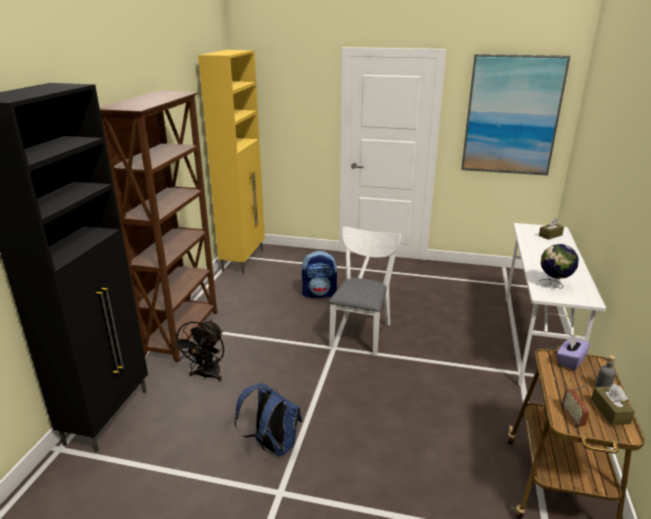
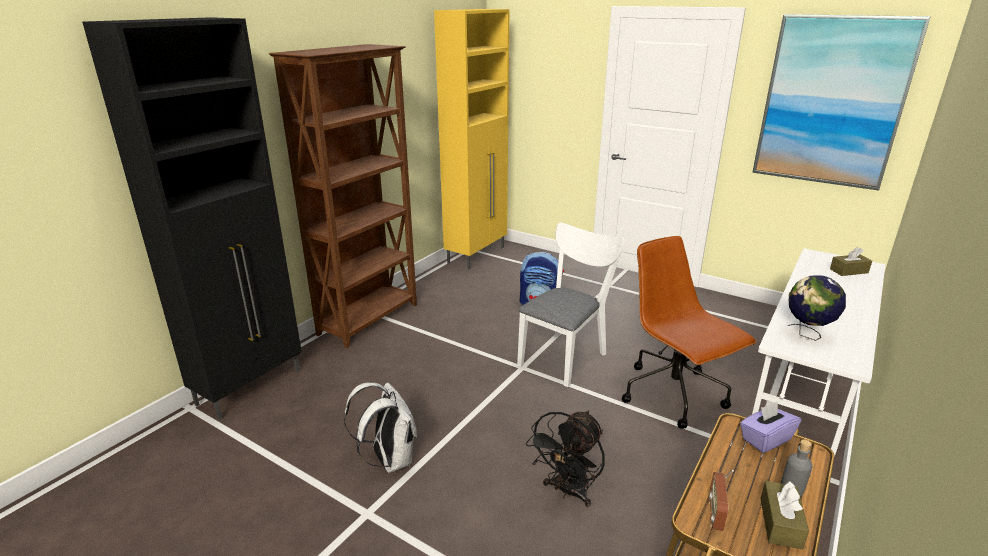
camera: 20 degrees right, 0 degrees up
black fan [172,320,224,381] -> black fan moved to [526,410,605,507]
blue backpack [235,382,302,456] -> white backpack [344,382,417,473]
none -> brown office chair [622,236,757,429]

